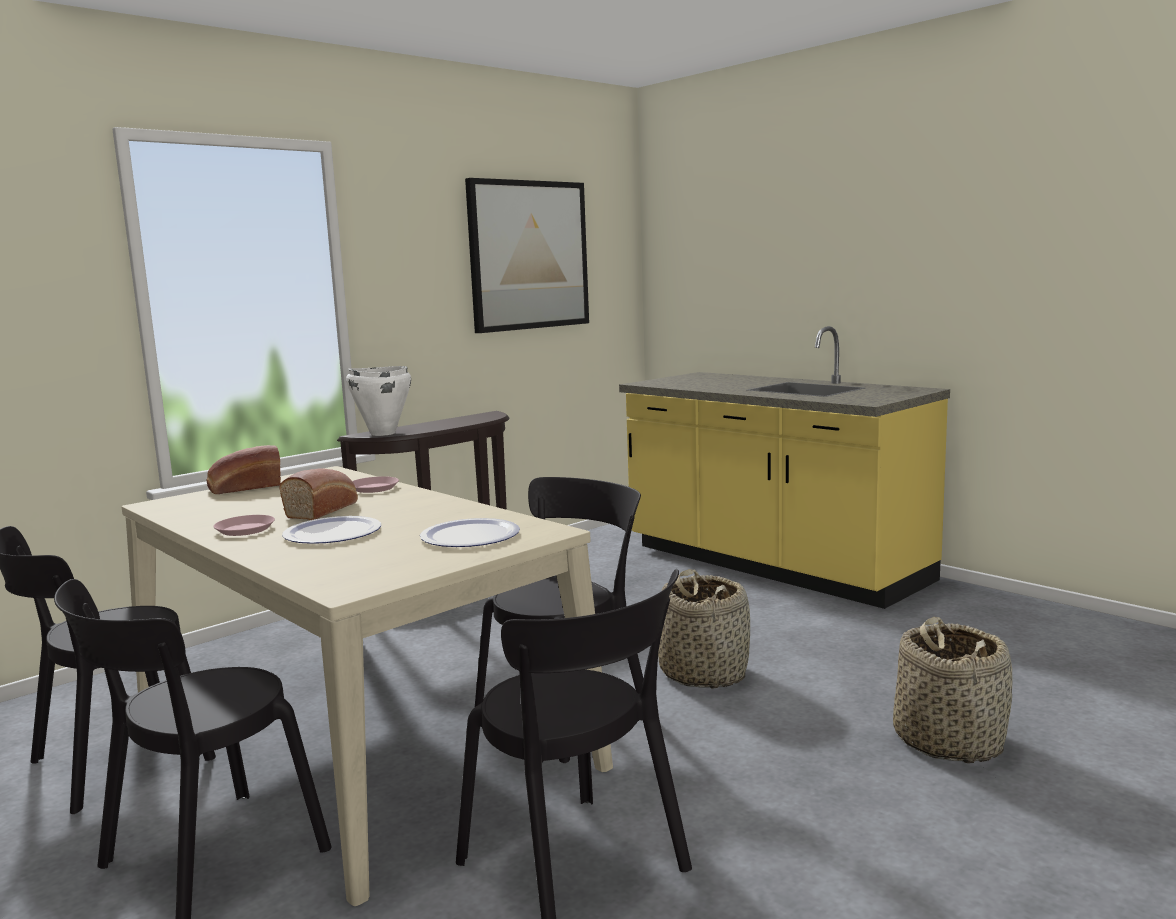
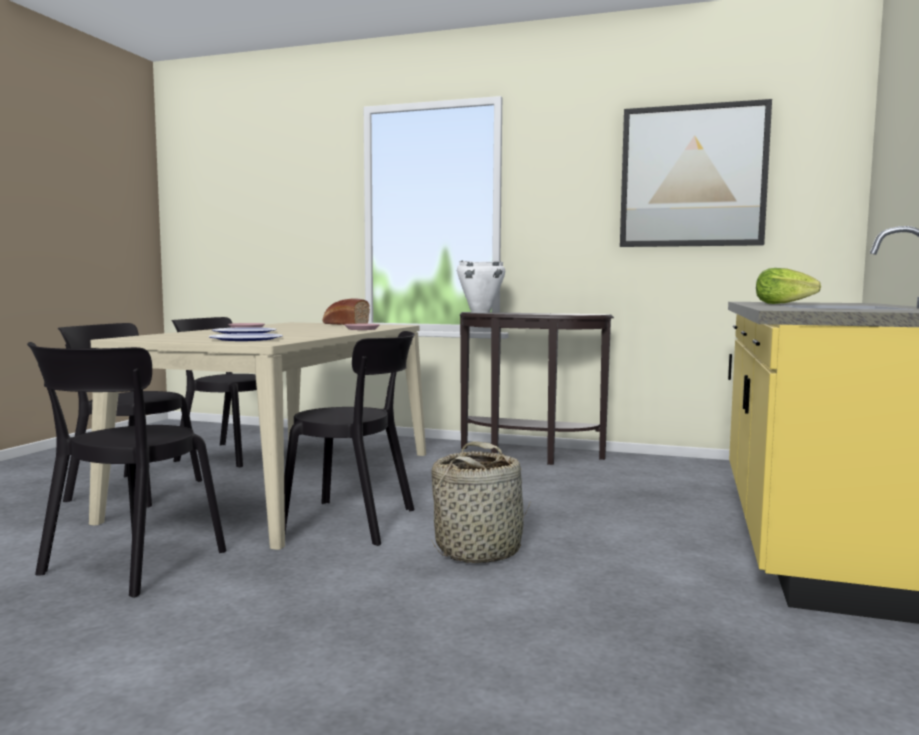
camera: 60 degrees right, 5 degrees down
bread [279,468,358,520] -> none
basket [893,616,1013,763] -> none
none -> lettuce [756,268,821,304]

